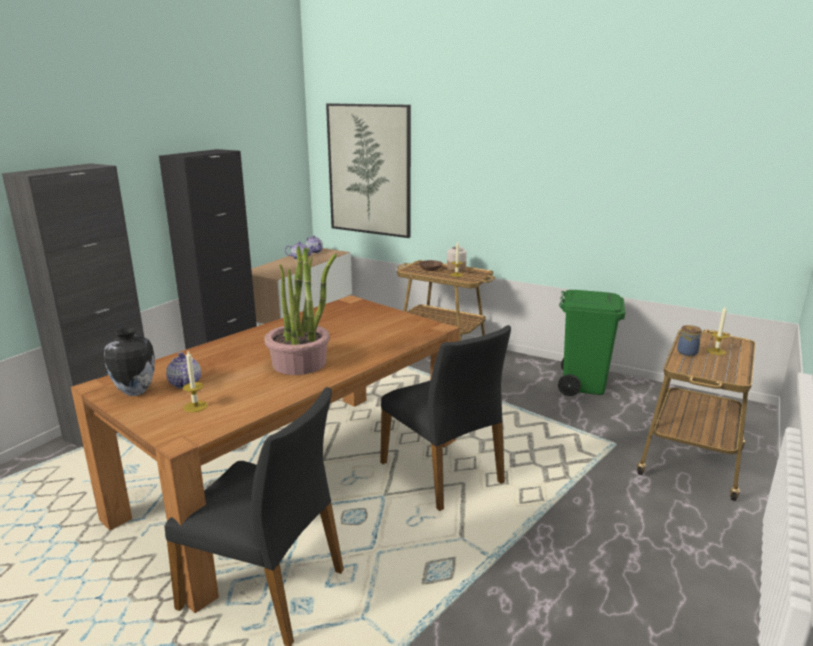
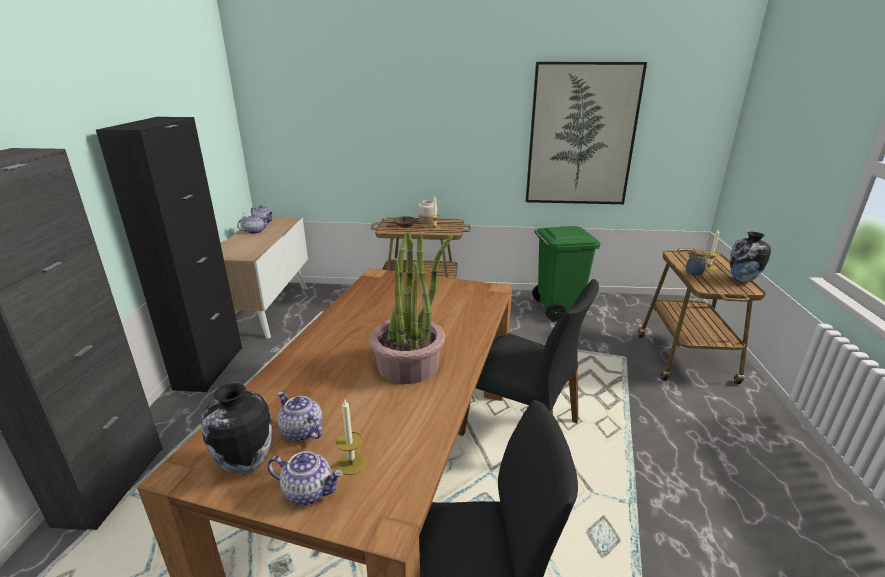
camera: 25 degrees left, 5 degrees up
picture [326,103,411,238] -> picture moved to [526,62,647,204]
none -> teapot [267,451,343,505]
none -> vase [730,232,771,283]

